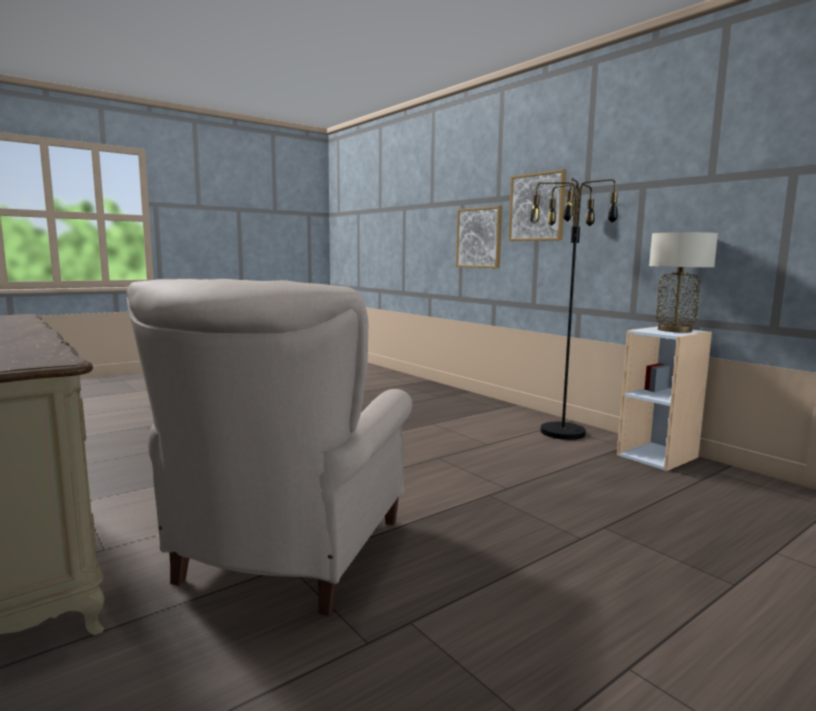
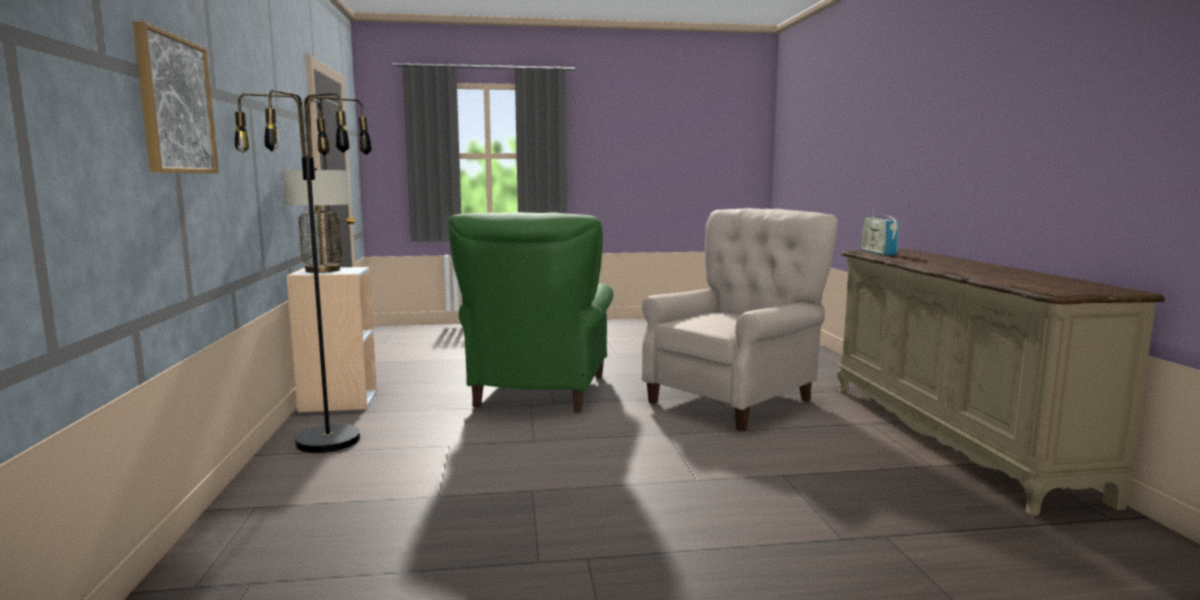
camera: 150 degrees left, 0 degrees up
picture [456,206,502,268] -> none
none -> green armchair [448,212,613,413]
none -> radio [861,210,898,255]

